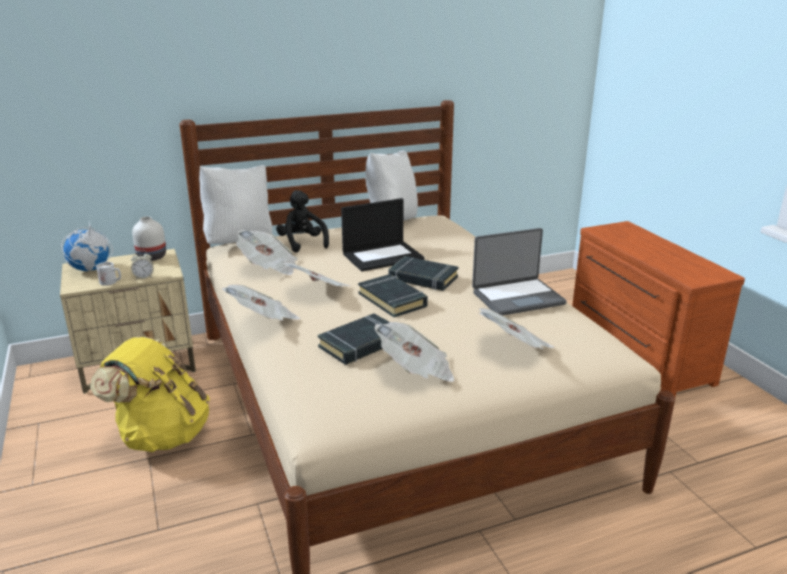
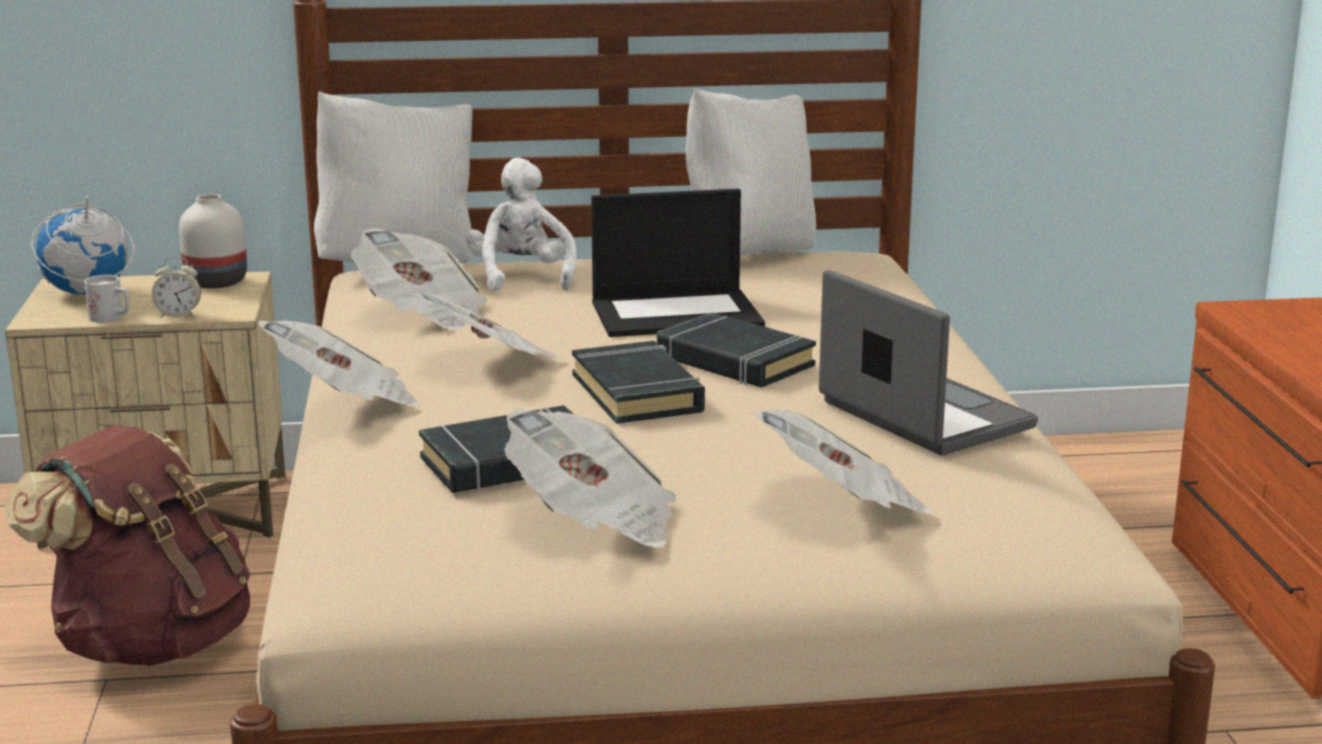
camera: 15 degrees right, 5 degrees down
yellow backpack [90,337,210,452] -> brown backpack [5,424,251,666]
black plush toy [276,190,329,253] -> white plush toy [466,158,577,292]
laptop [472,228,567,316] -> laptop turned 120 degrees counterclockwise [819,270,1038,455]

